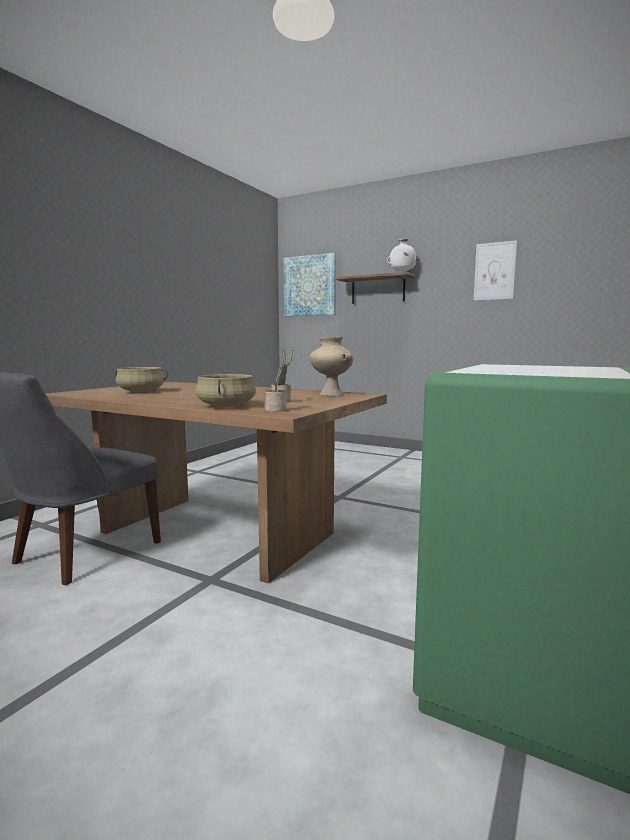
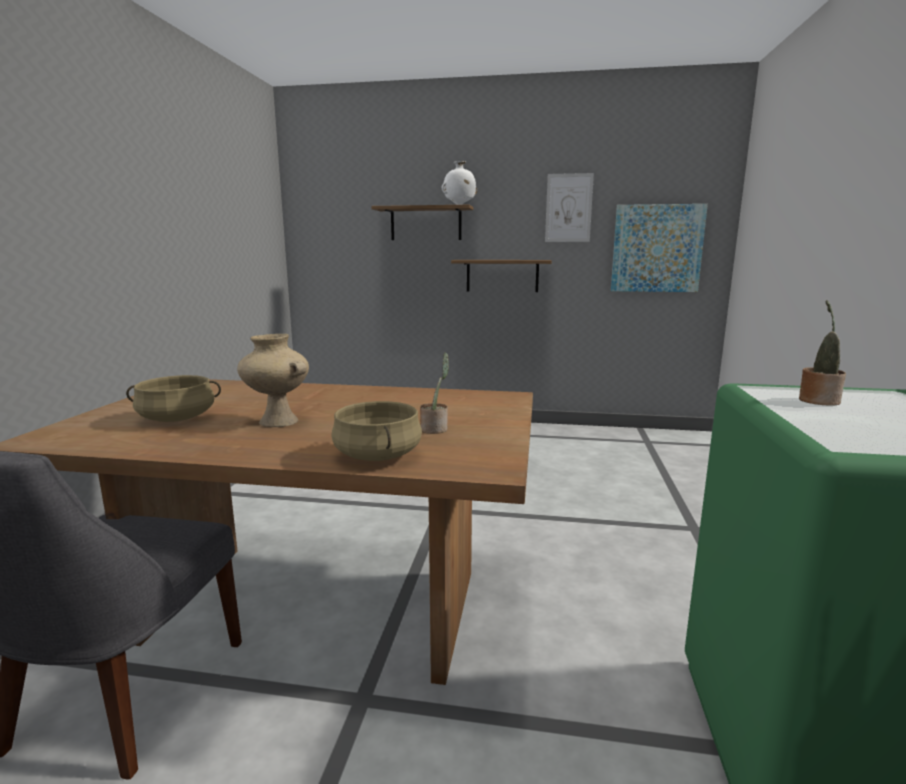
camera: 20 degrees left, 5 degrees up
potted plant [264,348,286,412] -> potted plant moved to [799,300,846,406]
picture [283,253,336,316] -> picture moved to [611,204,708,292]
beige vase [309,337,354,396] -> beige vase moved to [237,334,309,427]
none -> shelf [451,260,552,292]

